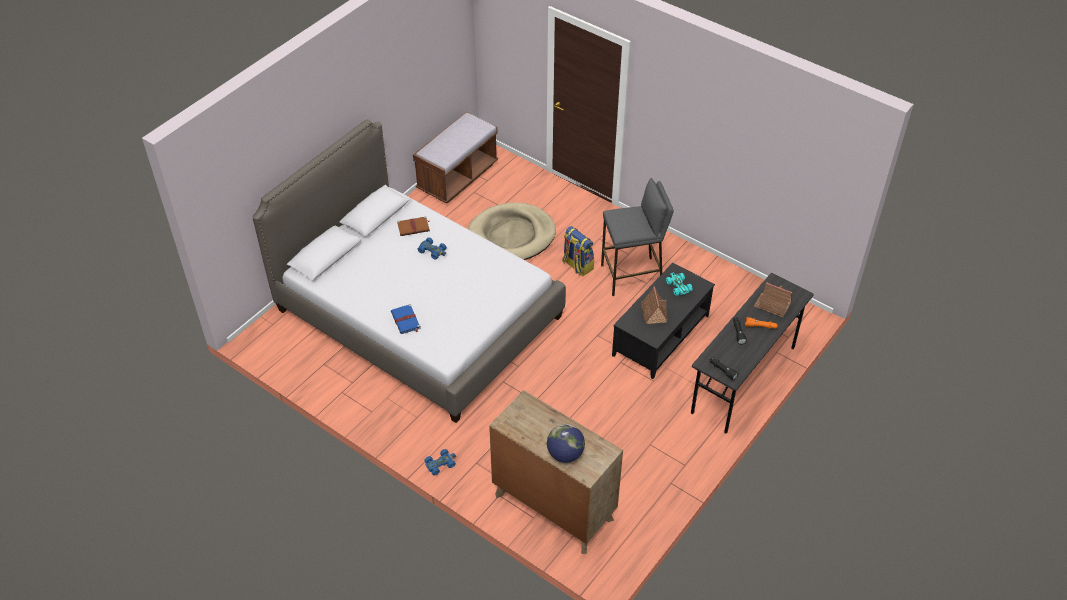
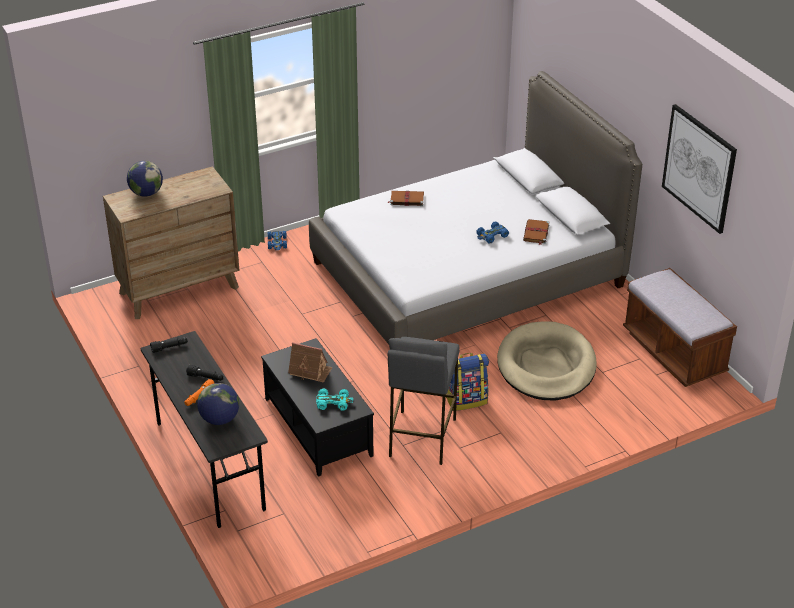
camera: 115 degrees right, 10 degrees down
blue book [391,304,421,334] -> brown book [388,191,424,206]
toy house [754,282,792,317] -> globe [197,383,239,425]
none -> picture [662,104,737,234]

